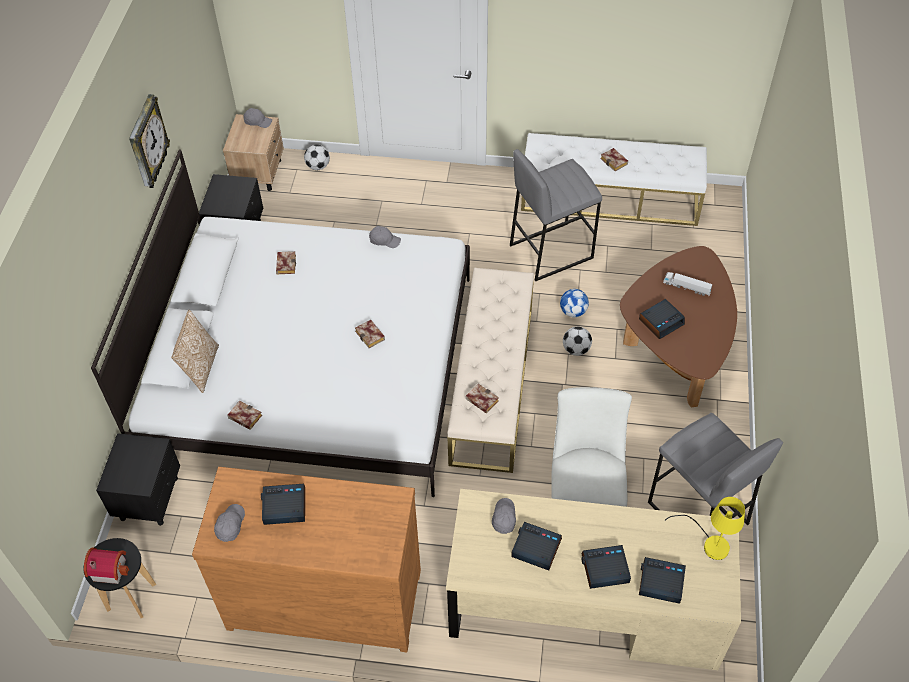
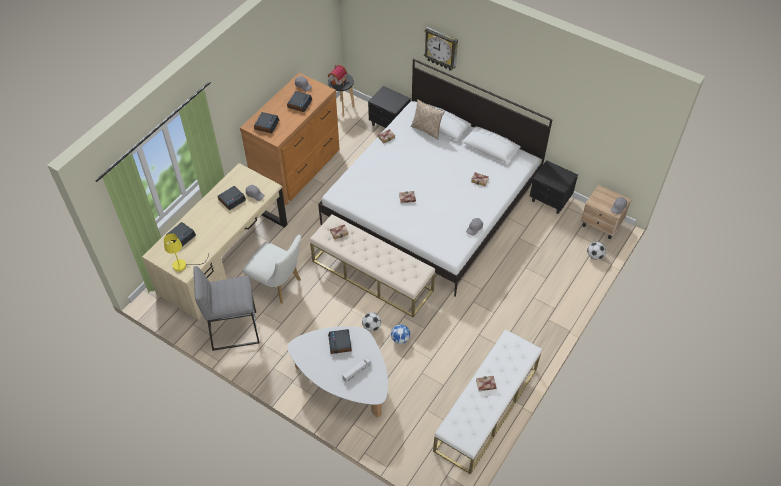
camera: 115 degrees right, 0 degrees up
wall clock [129,94,170,188] -> wall clock moved to [424,27,458,71]
grey stool [510,149,602,281] -> none
alarm clock [581,545,631,589] -> alarm clock moved to [254,112,279,133]
brown coffee table [620,246,737,407] -> white coffee table [287,326,388,417]

